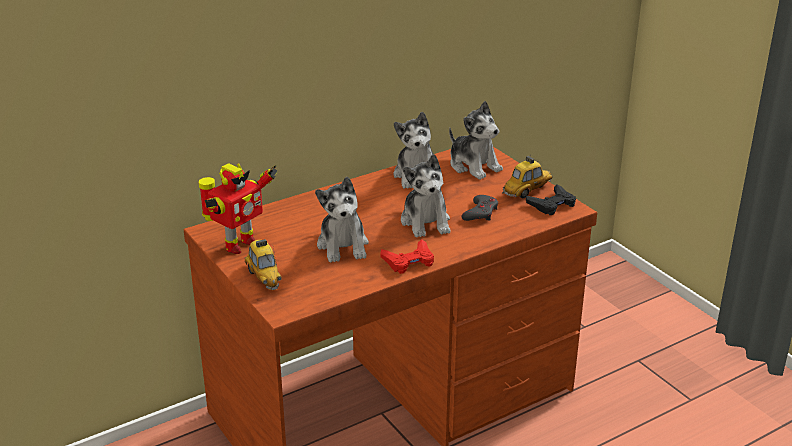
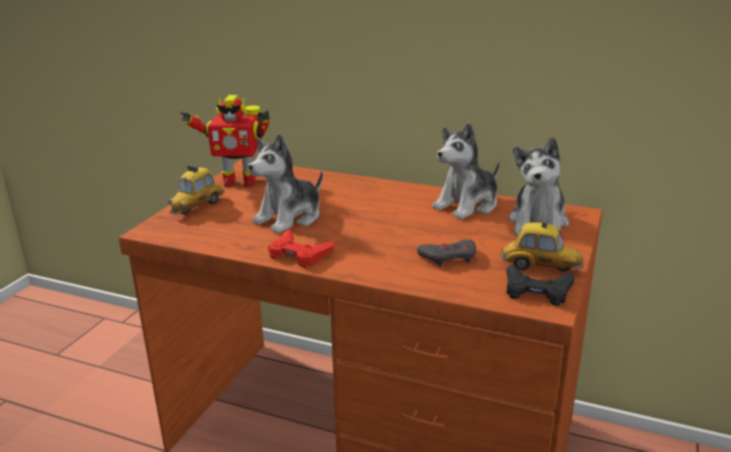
camera: 55 degrees right, 5 degrees down
plush toy [401,154,450,237] -> none

